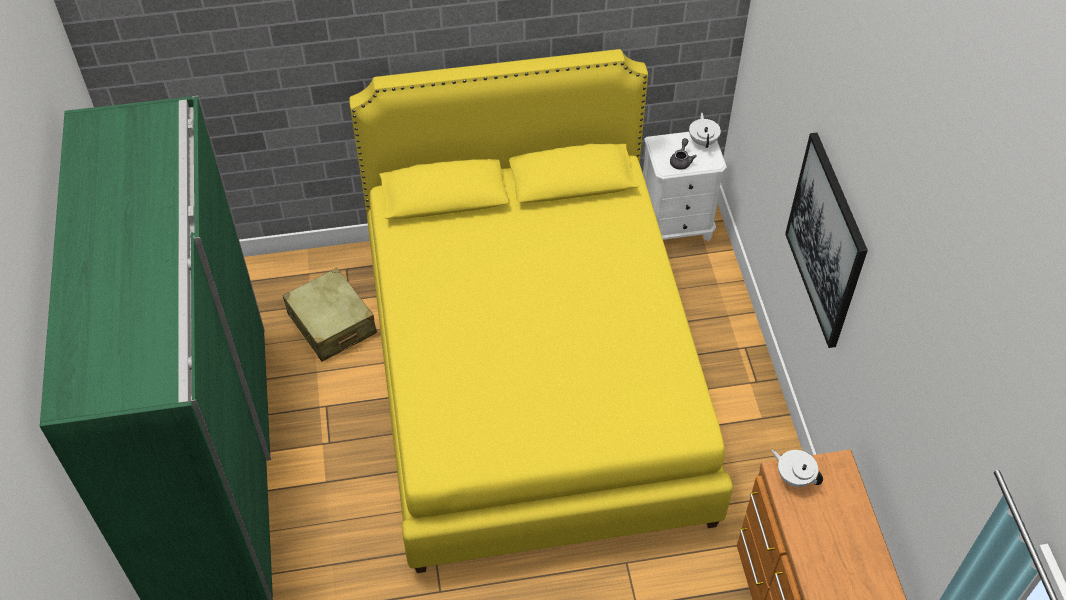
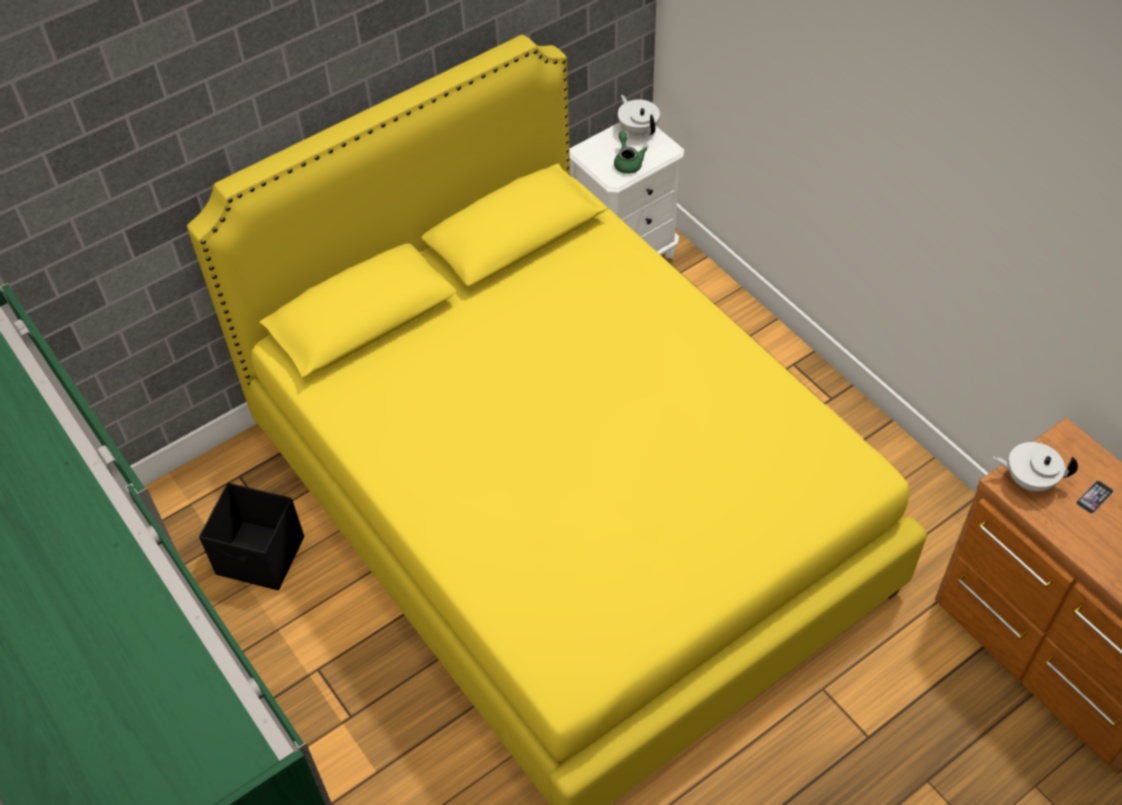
camera: 25 degrees left, 0 degrees up
beige suitcase [282,268,377,361] -> black storage box [199,482,304,591]
grey teapot [670,138,697,170] -> green teapot [614,132,647,174]
picture [785,132,868,348] -> none
none -> phone [1076,480,1114,514]

